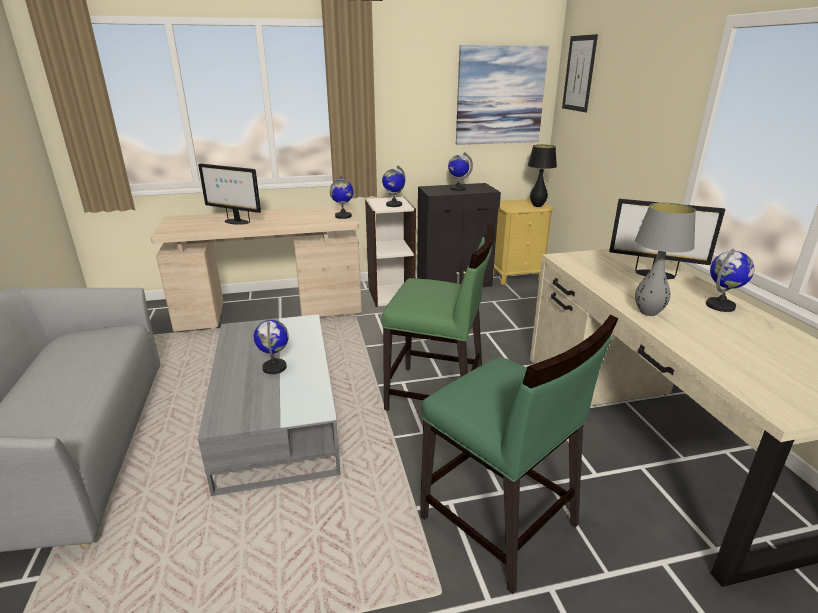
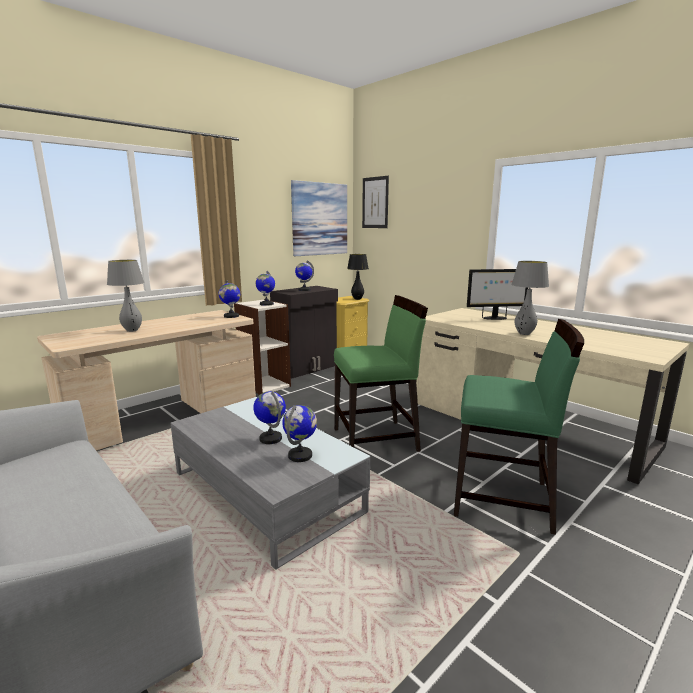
camera: 30 degrees left, 10 degrees down
monitor [198,164,261,225] -> grey table lamp [107,260,145,332]
globe [706,249,754,312] -> globe moved to [282,405,317,462]

